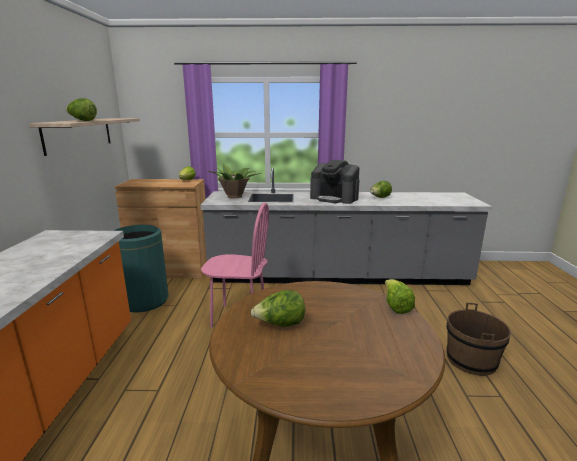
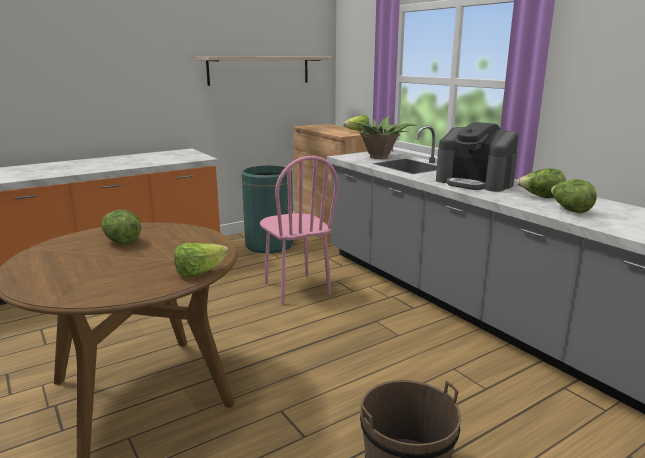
camera: 55 degrees right, 0 degrees up
lettuce [66,98,97,121] -> lettuce moved to [551,179,597,213]
coffee machine [310,160,360,204] -> coffee machine turned 45 degrees counterclockwise [436,122,518,192]

